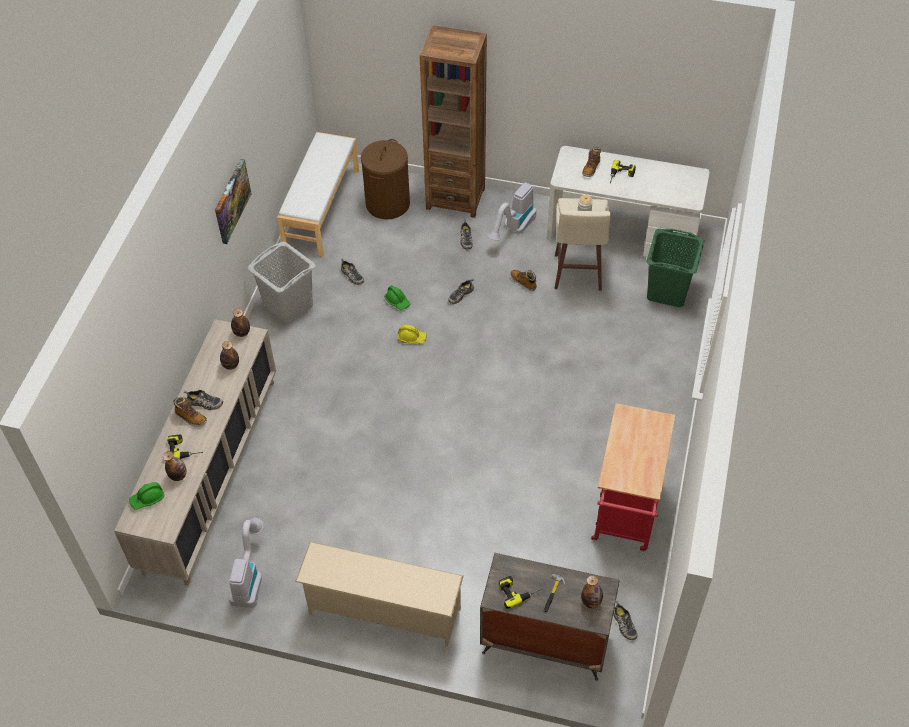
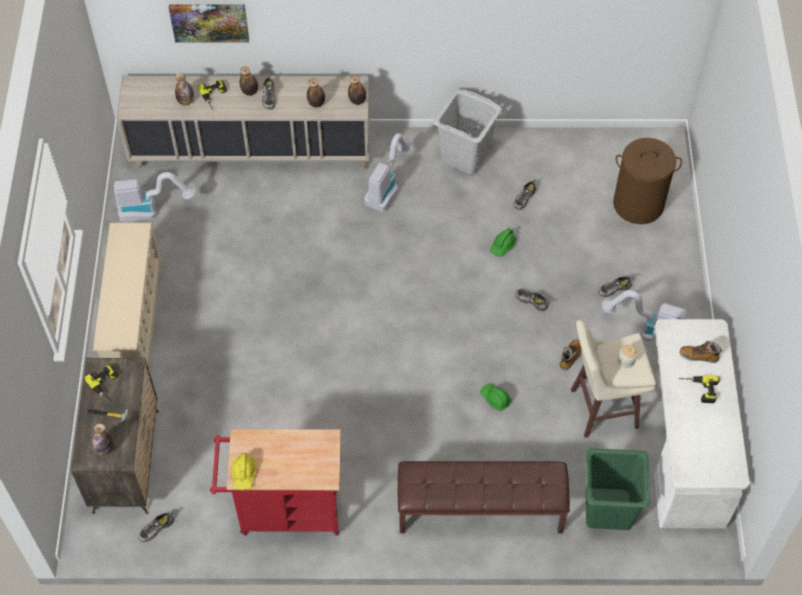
camera: 75 degrees right, 5 degrees up
green hard hat [129,482,164,510] -> green hard hat moved to [480,383,512,411]
boot [173,397,207,427] -> bottle [240,66,258,96]
picture [215,159,252,244] -> picture moved to [169,5,249,42]
white bench [277,132,359,257] -> none
yellow hard hat [398,325,427,343] -> yellow hard hat moved to [231,453,257,490]
brown bookcase [419,25,487,218] -> none
none -> vacuum cleaner [364,133,412,212]
none -> brown bench [398,461,570,533]

